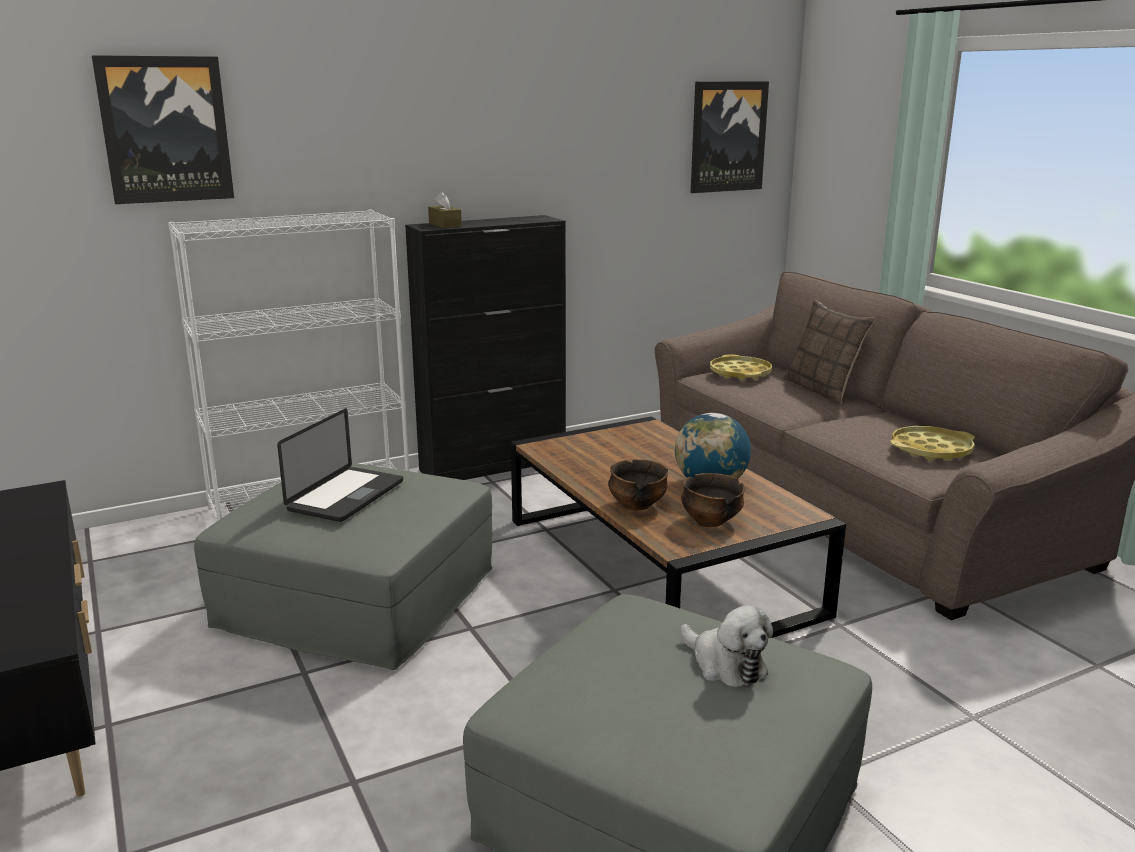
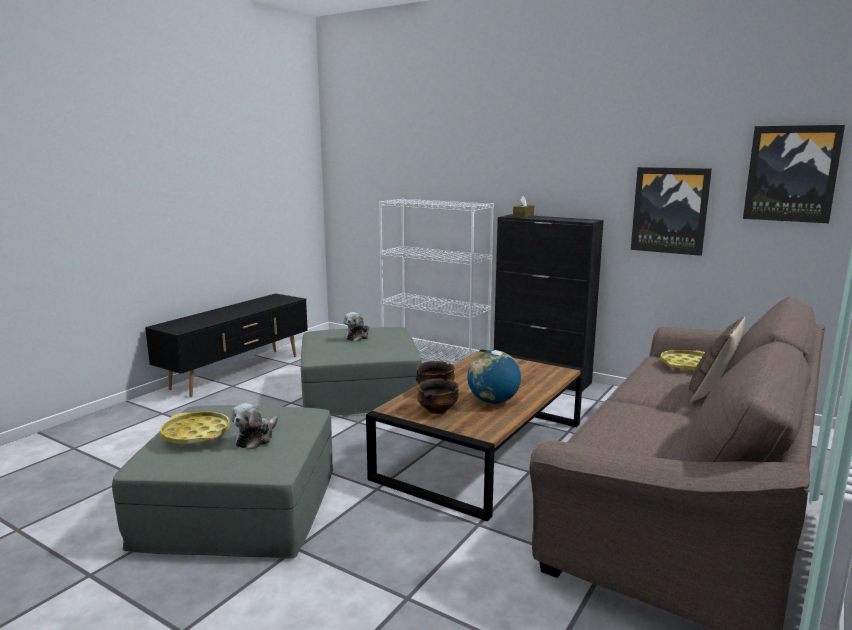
camera: 60 degrees right, 5 degrees down
picture [92,55,234,204] -> picture moved to [631,167,712,256]
laptop [277,409,403,522] -> plush toy [343,312,370,341]
yellow tray [890,426,975,461] -> yellow tray moved to [160,412,230,446]

